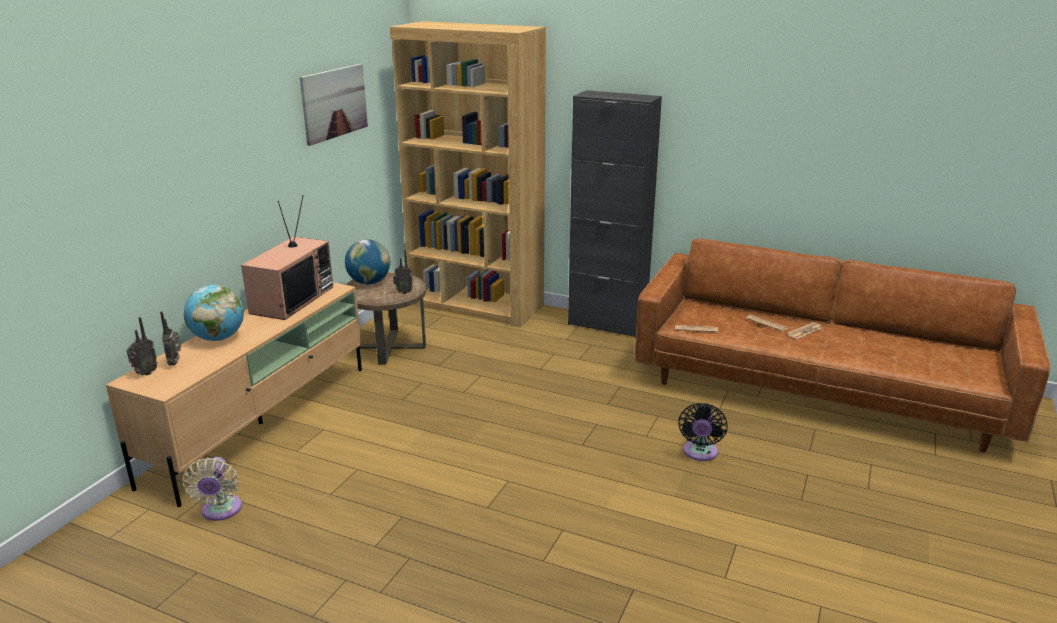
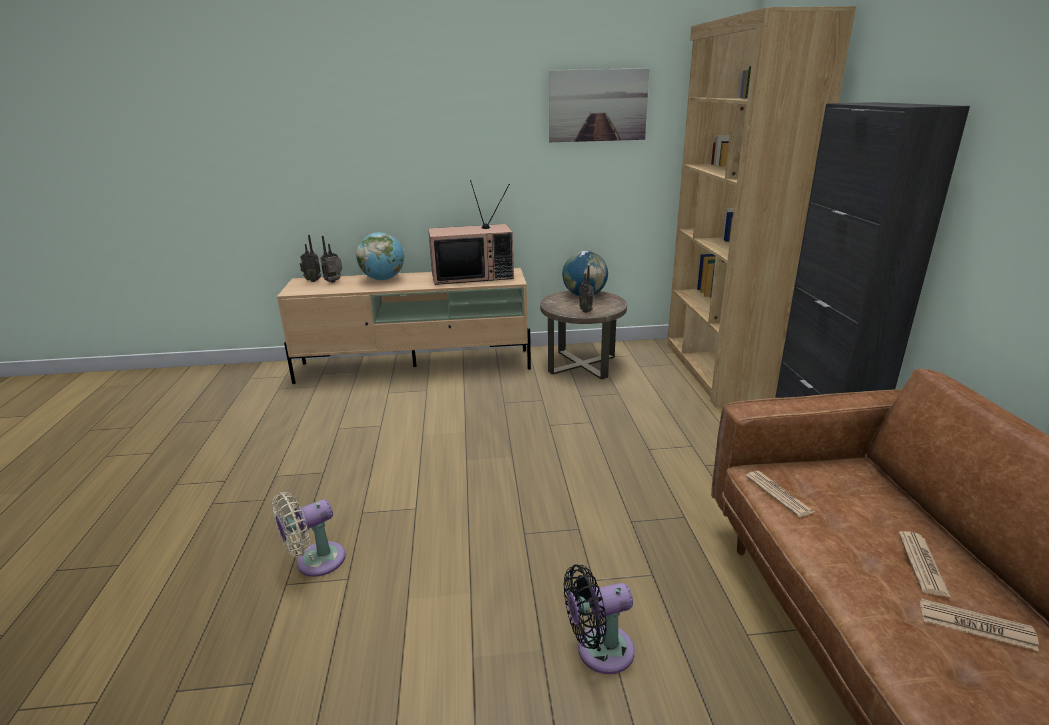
camera: 60 degrees right, 0 degrees up
beige fan [182,457,242,521] -> beige fan moved to [272,492,346,577]

